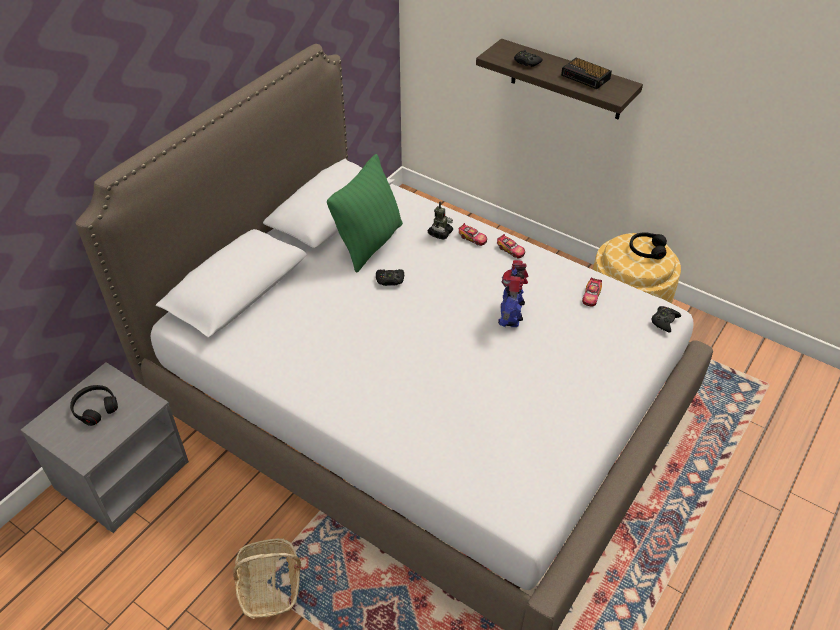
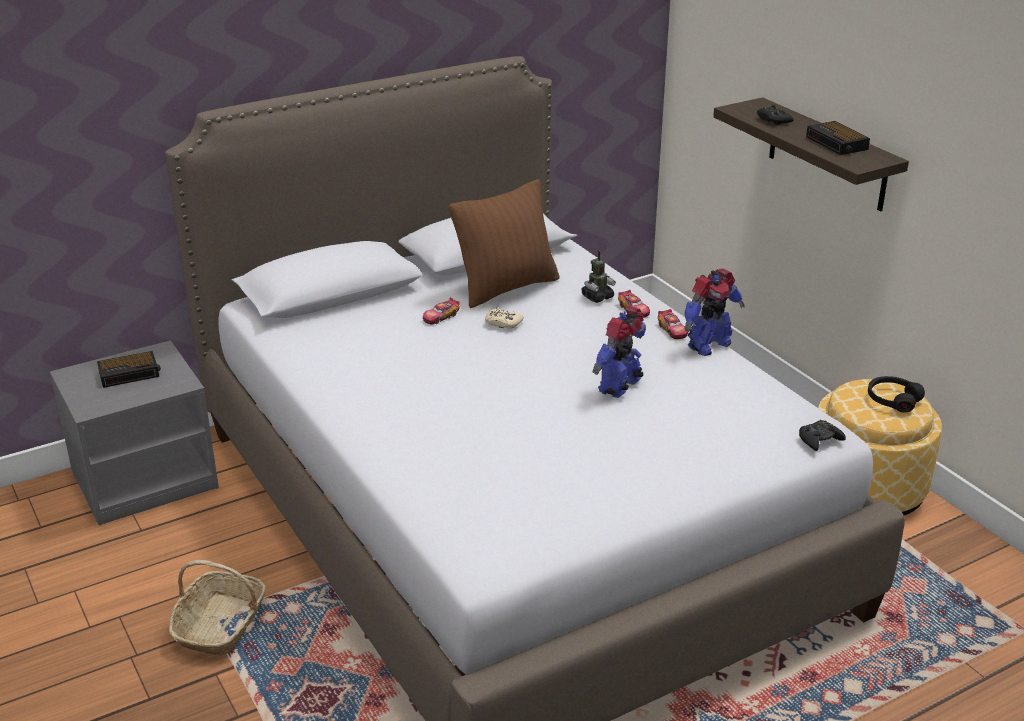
camera: 25 degrees right, 15 degrees down
black headphones [70,385,118,426] -> alarm clock [97,351,161,388]
green pillow [327,154,403,273] -> brown pillow [449,179,559,308]
black game controller [376,269,404,286] -> beige game controller [485,307,524,329]
toy car [582,277,602,307] -> toy car moved to [423,297,460,325]
none -> toy robot [684,269,745,356]

